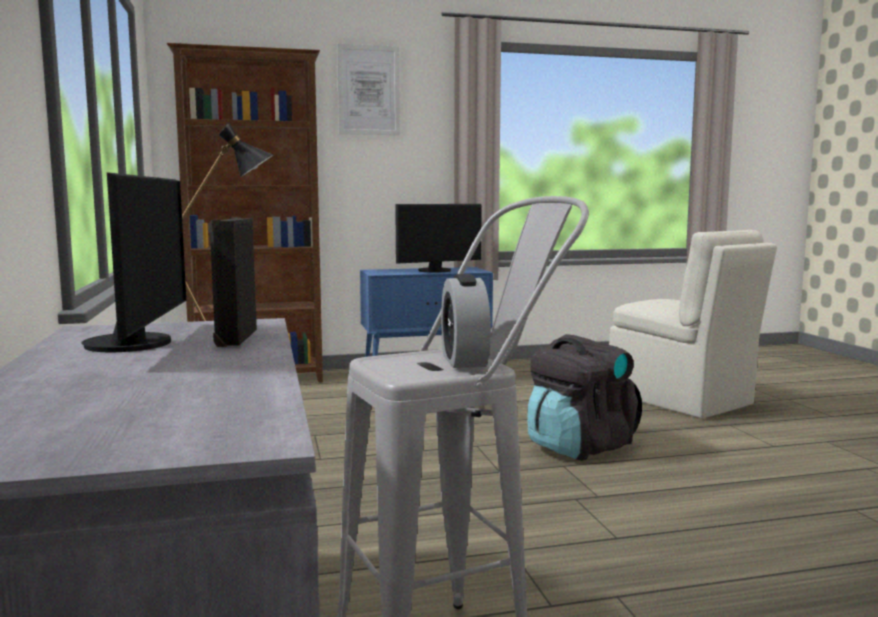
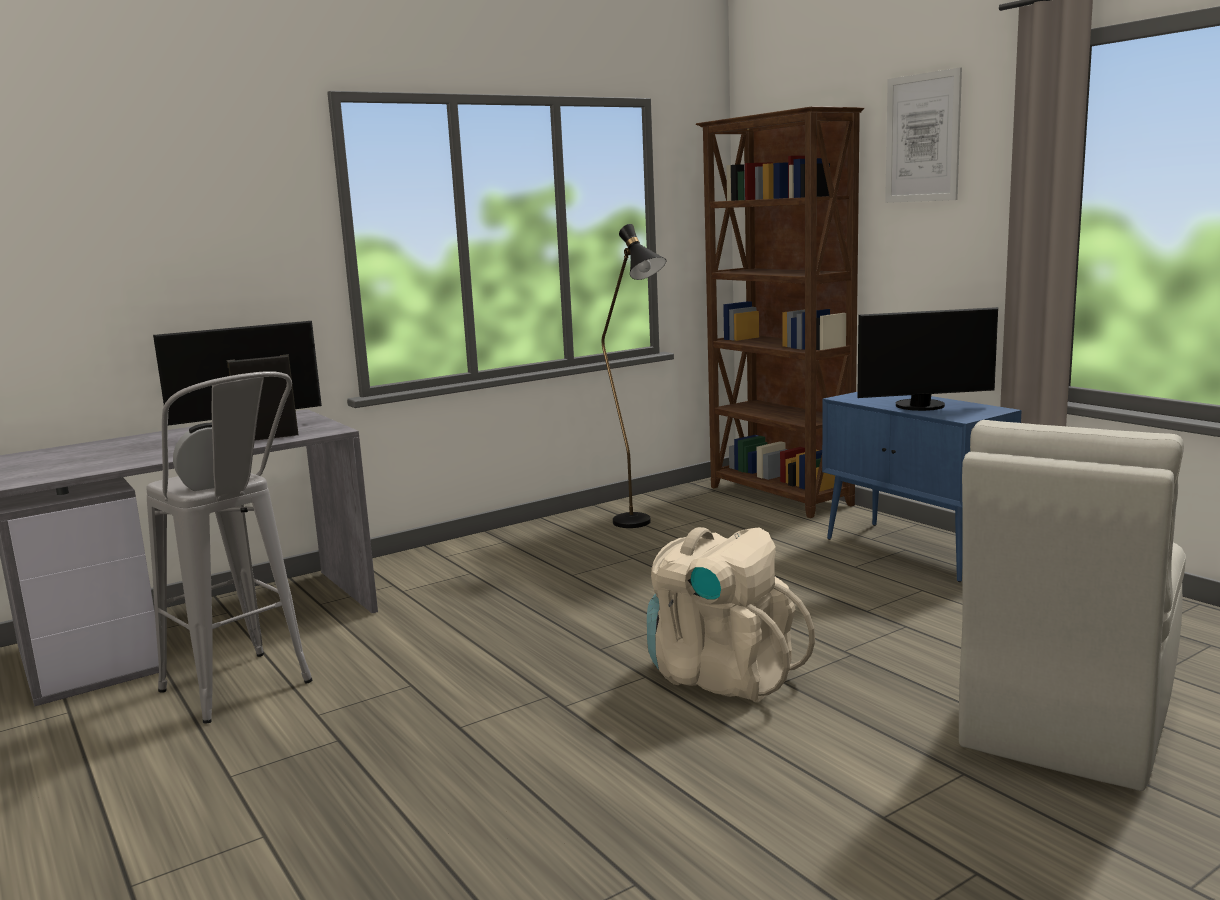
camera: 70 degrees right, 5 degrees up
monitor [395,204,481,273] -> monitor turned 45 degrees counterclockwise [857,307,998,411]
black backpack [527,334,642,461] -> beige backpack [647,527,815,702]

